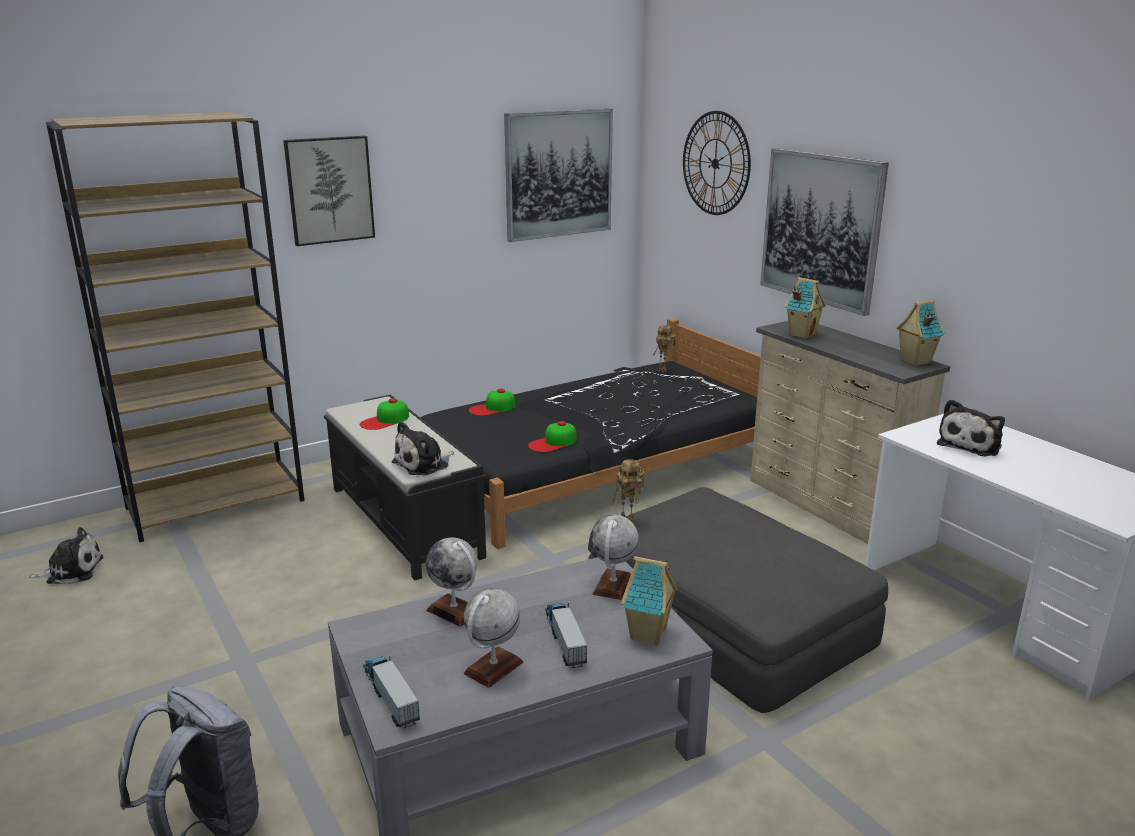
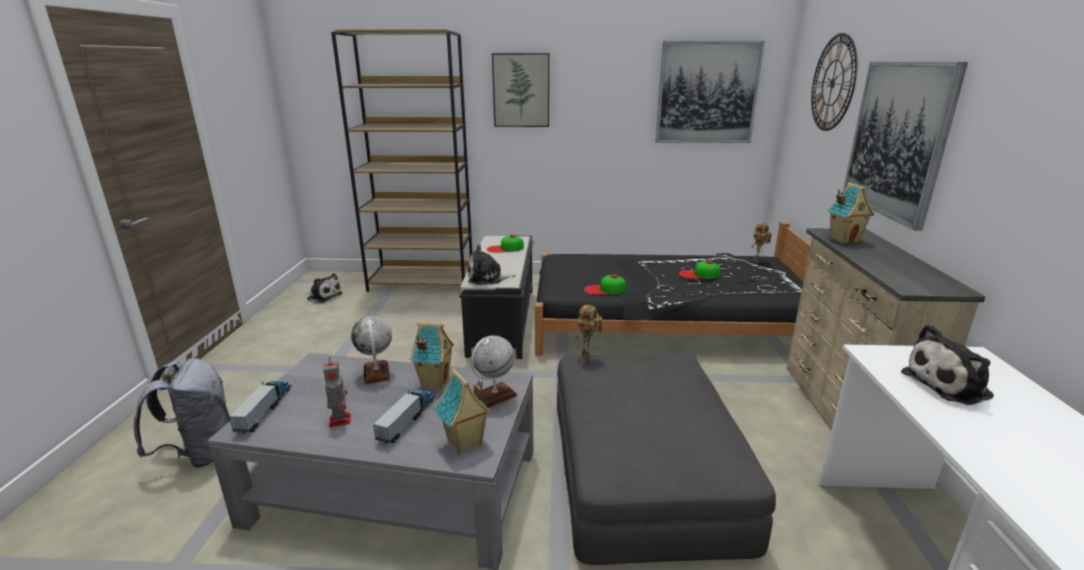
camera: 35 degrees right, 0 degrees up
globe [464,588,523,688] -> toy robot [323,357,351,427]
cap [469,389,516,416] -> cap moved to [679,260,720,279]
toy house [896,300,945,366] -> toy house moved to [410,322,454,388]

